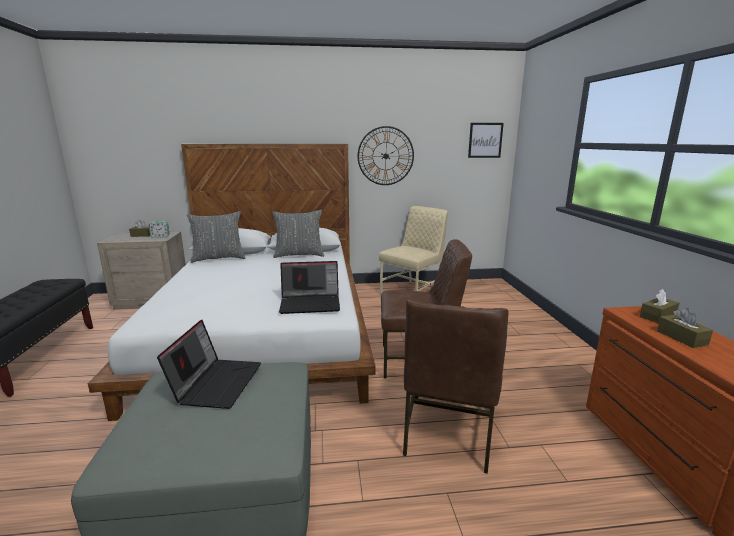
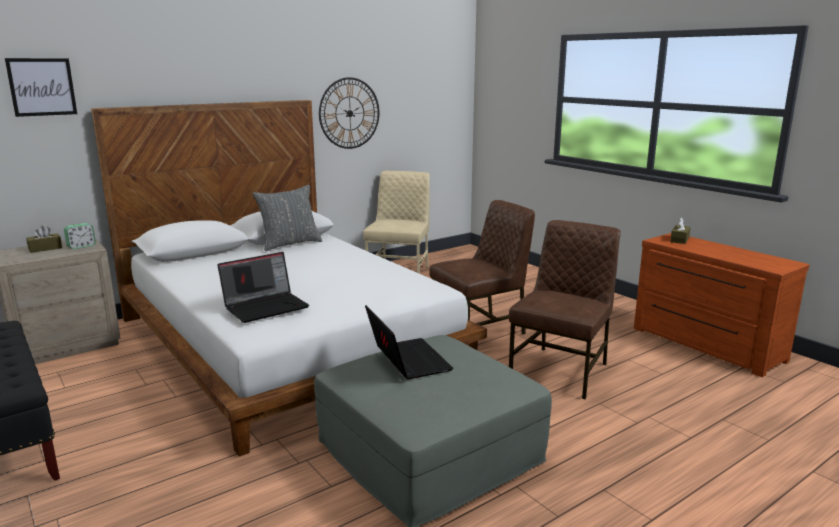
camera: 30 degrees left, 0 degrees up
grey pillow [187,211,245,263] -> none
laptop [279,261,340,314] -> laptop moved to [217,252,309,323]
brown chair [403,299,509,474] -> brown chair turned 135 degrees counterclockwise [509,220,621,399]
picture [468,123,504,158] -> picture moved to [5,58,77,117]
brown tissue box [657,308,713,348] -> none

